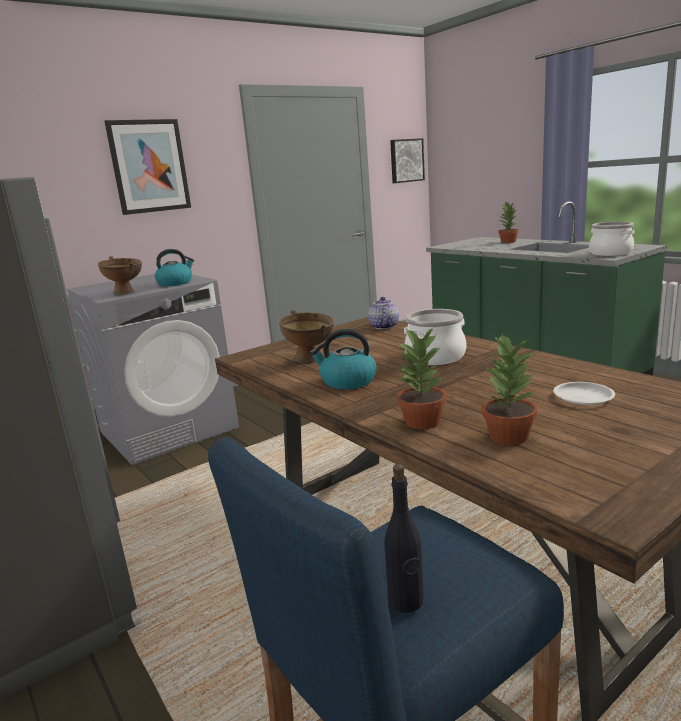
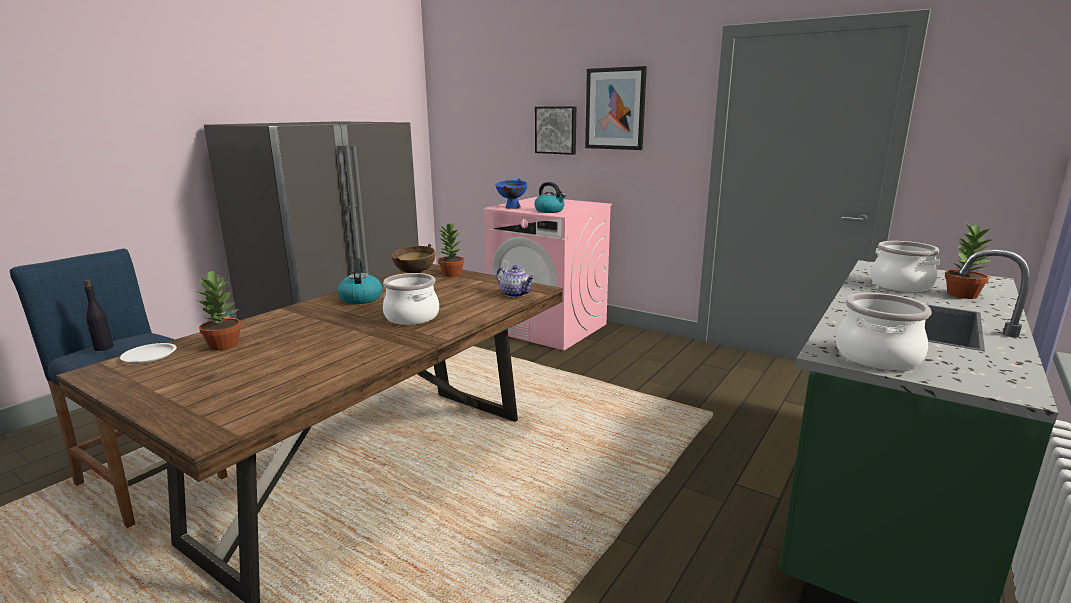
camera: 70 degrees right, 0 degrees up
grey washing machine [66,274,239,465] -> pink washing machine [484,197,612,350]
brown bowl [98,256,142,295] -> blue bowl [496,178,527,209]
teapot [368,297,399,329] -> teapot turned 60 degrees clockwise [497,265,534,298]
picture [390,138,425,183] -> picture moved to [535,106,576,155]
potted plant [397,328,446,430] -> potted plant moved to [437,222,464,277]
white plate [553,382,615,405] -> white plate moved to [120,343,177,363]
none -> cooking pot [870,241,940,292]

